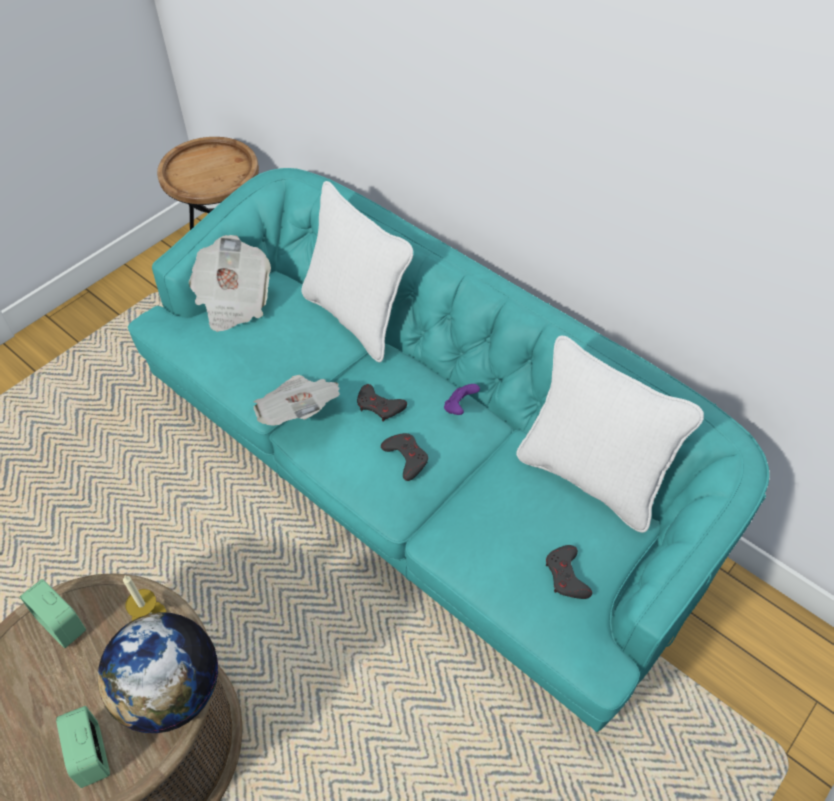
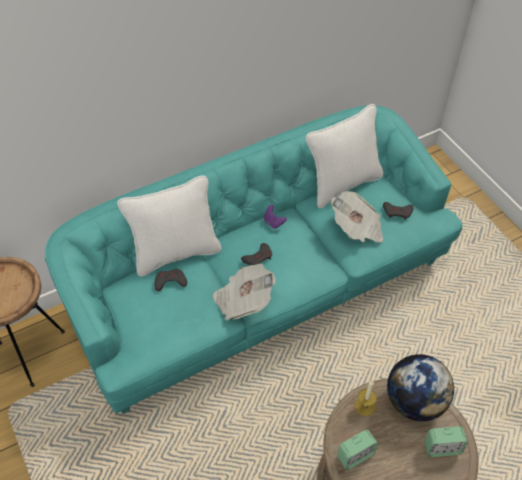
camera: 70 degrees left, 0 degrees up
newspaper [189,235,271,332] -> newspaper moved to [331,191,383,243]
grey game controller [381,433,428,481] -> grey game controller moved to [155,269,187,291]

